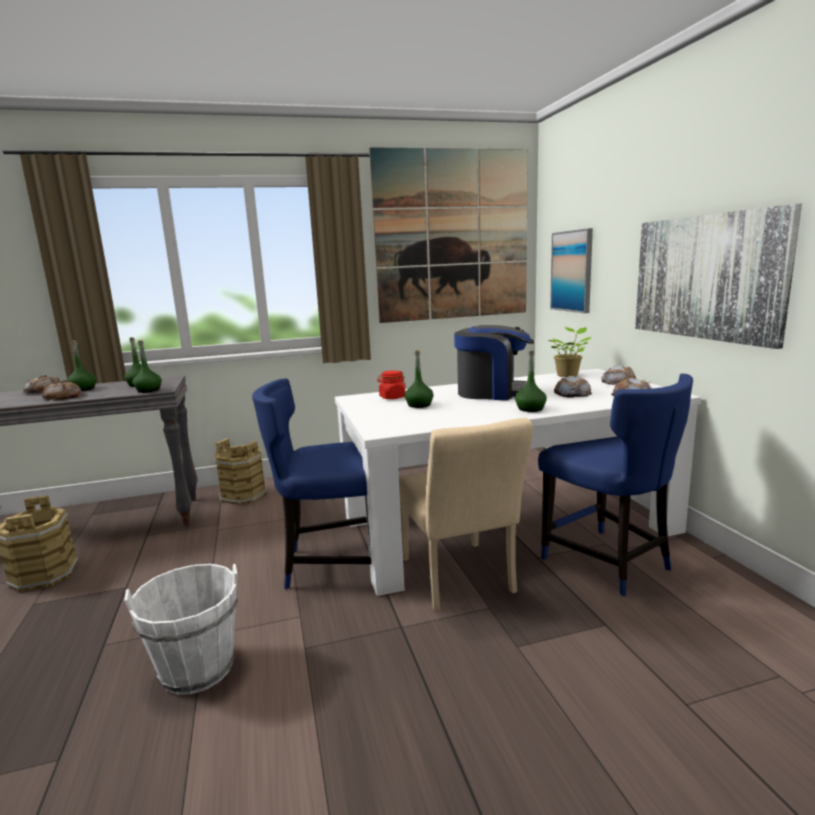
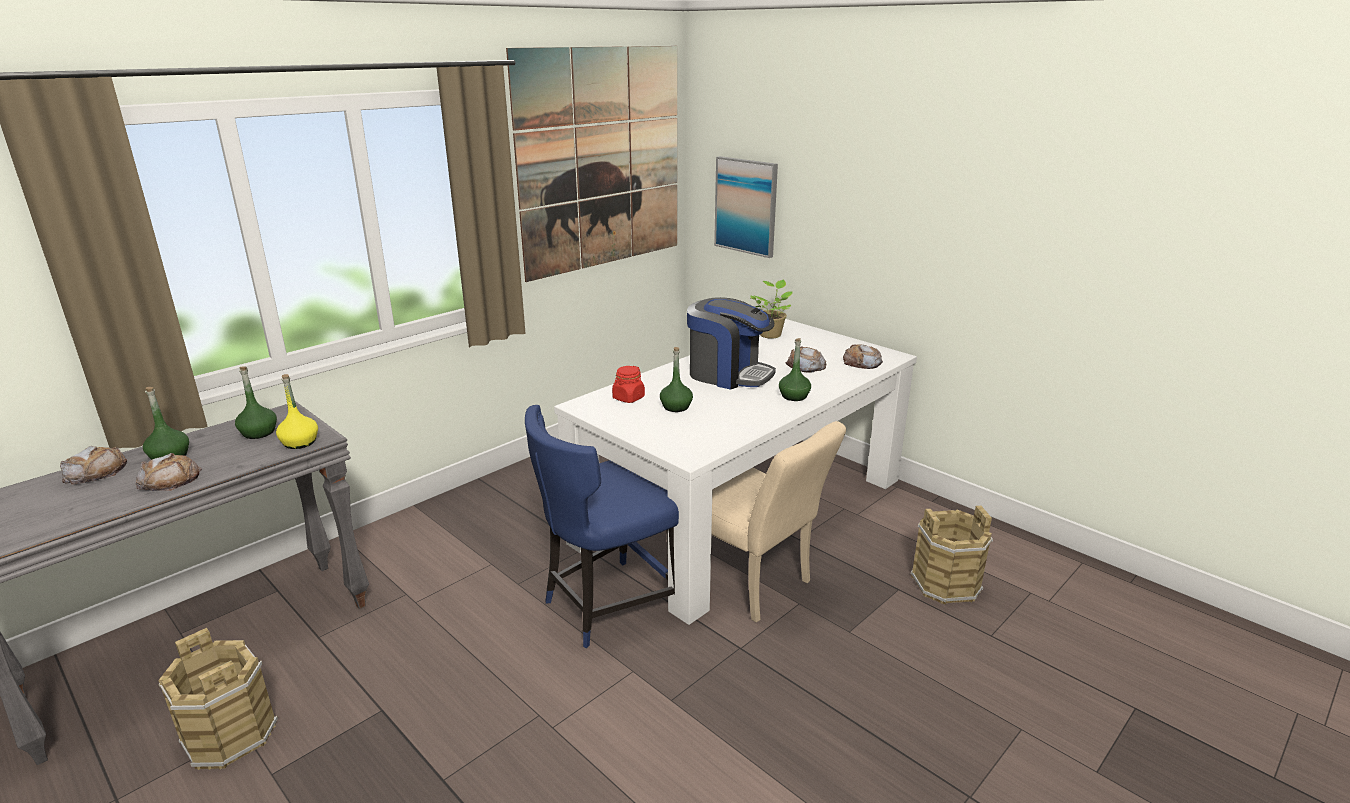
camera: 30 degrees left, 10 degrees up
white bucket [124,564,238,695] -> none
green bottle [133,340,162,393] -> yellow bottle [276,374,318,449]
brown bucket [214,438,267,505] -> brown bucket moved to [911,506,993,604]
coffee machine [454,325,534,400] -> coffee machine turned 45 degrees clockwise [687,297,776,390]
blue chair [538,374,693,596] -> none
bread [601,365,636,385] -> none
picture [635,204,802,349] -> none

